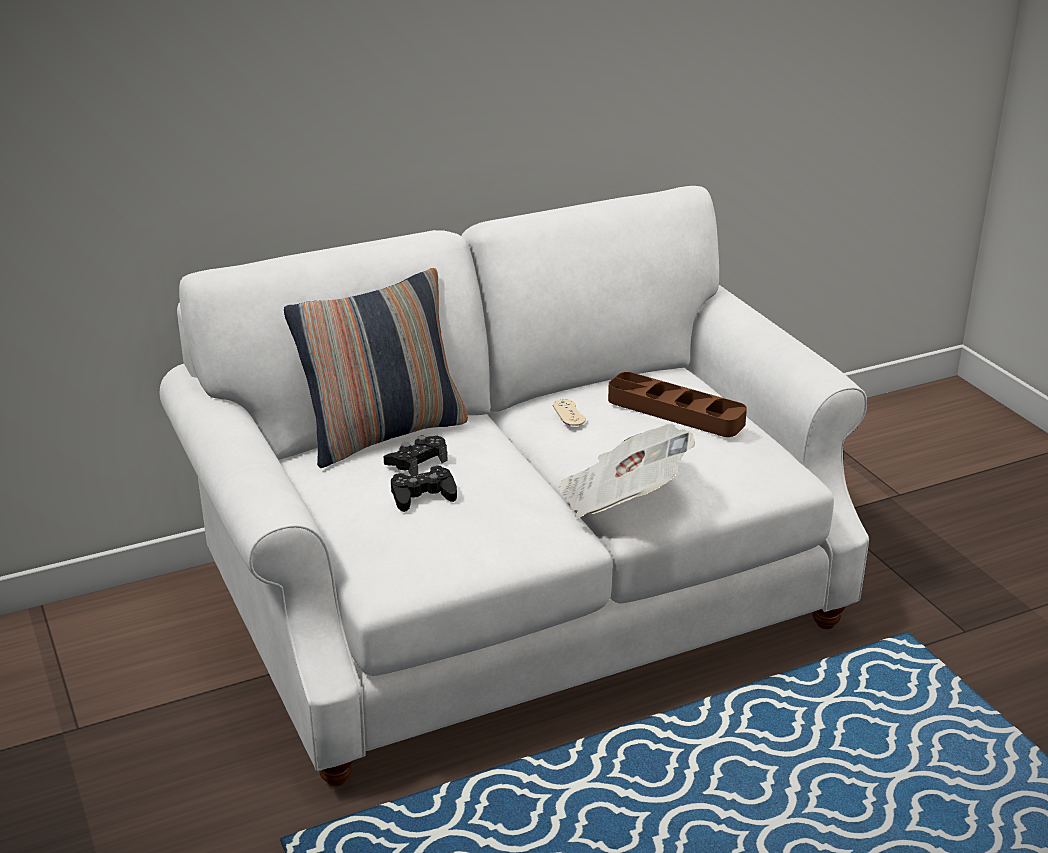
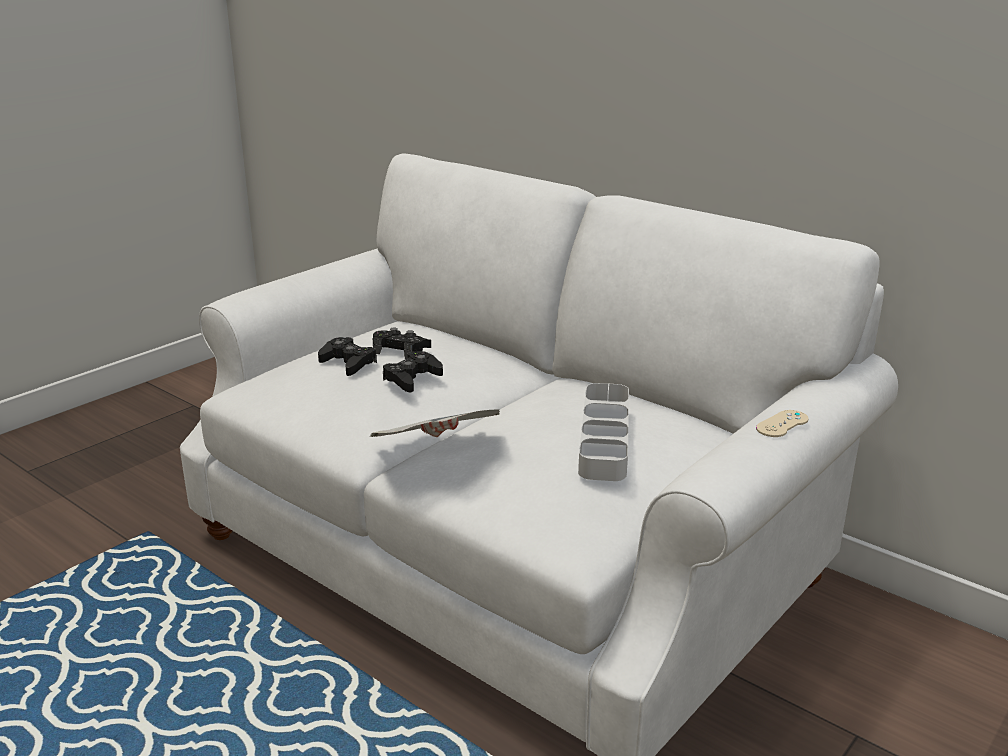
camera: 65 degrees right, 5 degrees down
pillow [284,268,468,468] -> none
beige game controller [553,399,586,426] -> beige game controller moved to [756,410,809,437]
brown tray [608,372,747,437] -> grey tray [578,383,629,481]
none -> black game controller [383,351,443,393]

